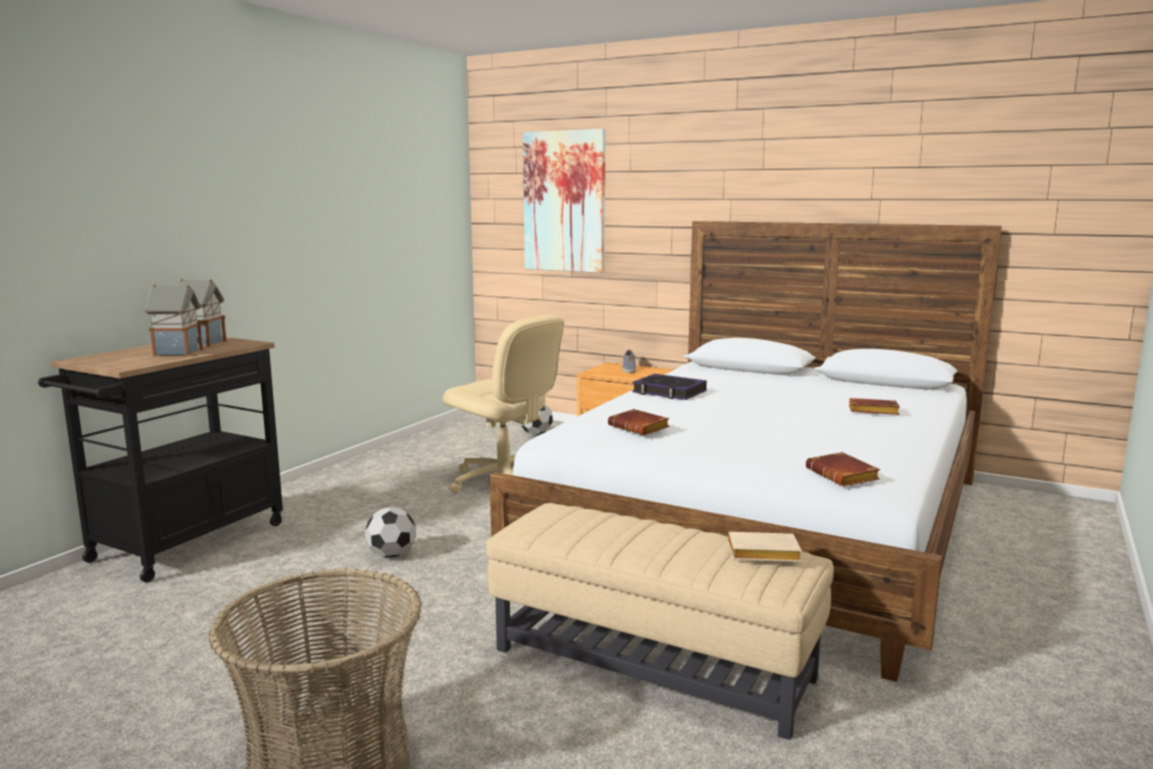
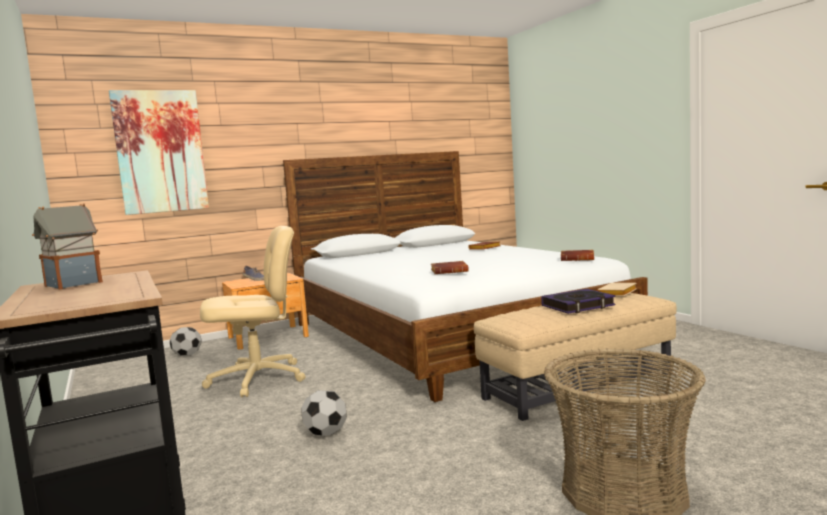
camera: 55 degrees left, 5 degrees down
toy house [144,284,203,356] -> none
book [632,374,707,400] -> book moved to [541,289,615,314]

